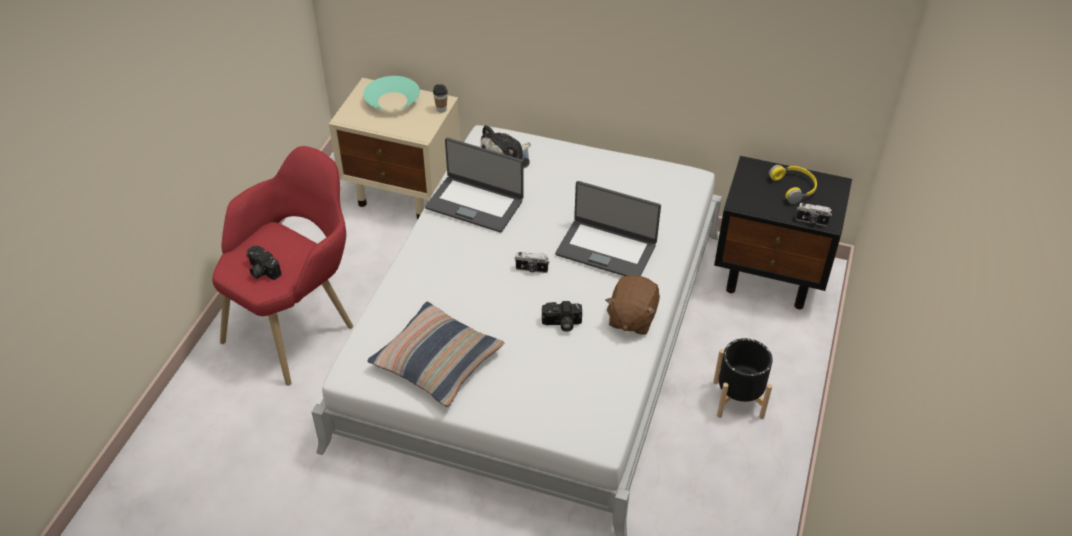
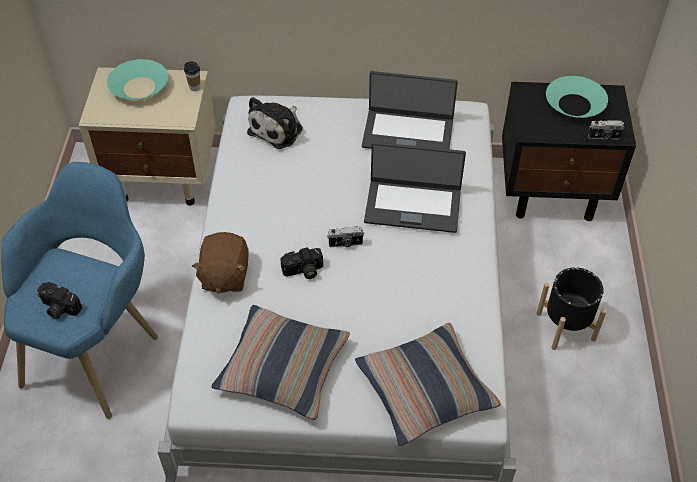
camera: 15 degrees left, 5 degrees up
red armchair [212,146,353,386] -> blue armchair [1,162,158,419]
laptop [425,138,524,233] -> laptop moved to [362,71,458,149]
camera [542,301,582,332] -> camera moved to [280,248,323,279]
brown plush toy [605,275,660,335] -> brown plush toy moved to [192,232,248,294]
yellow headphones [769,164,817,204] -> turquoise bowl [546,76,608,118]
none -> pillow [355,323,501,446]

